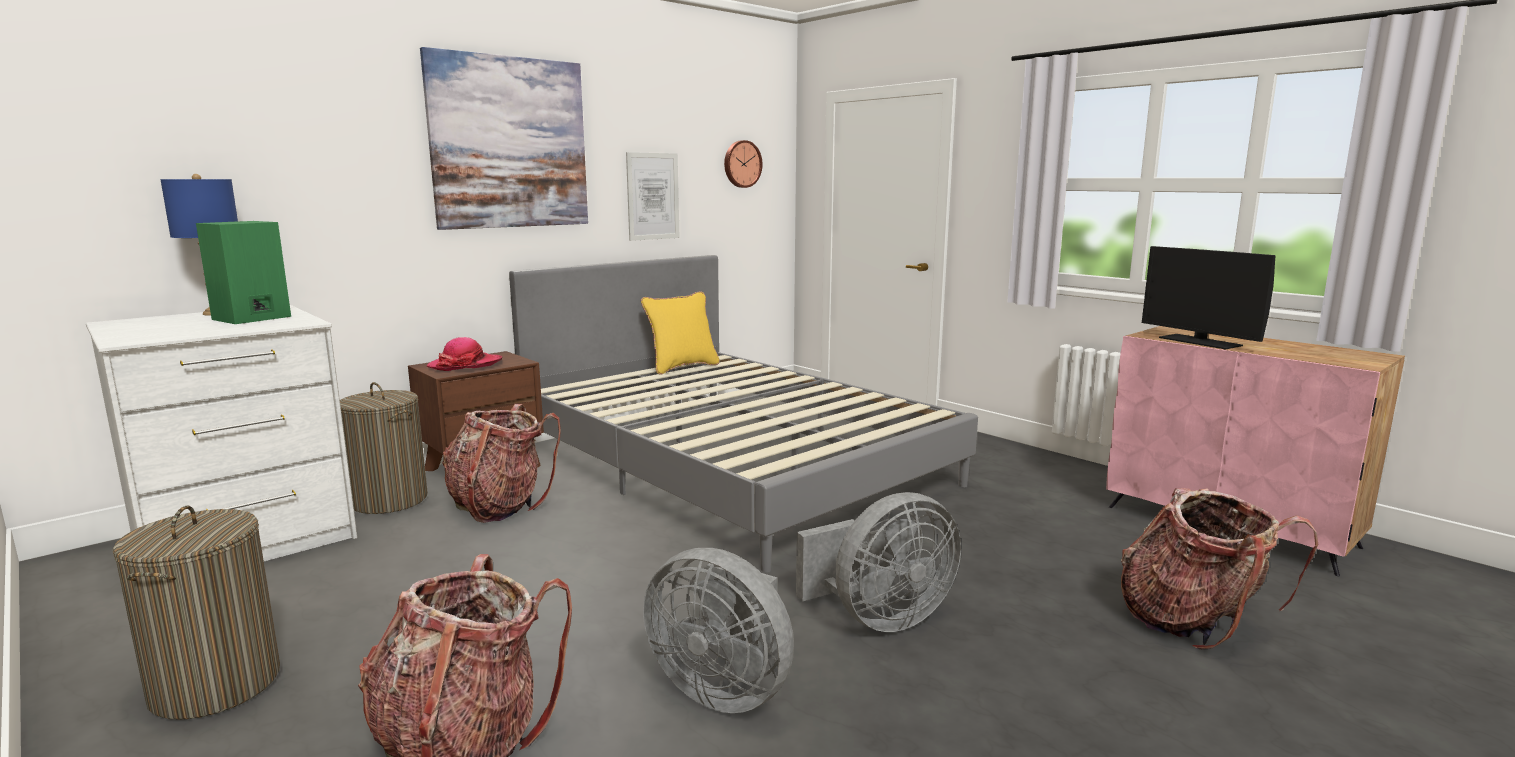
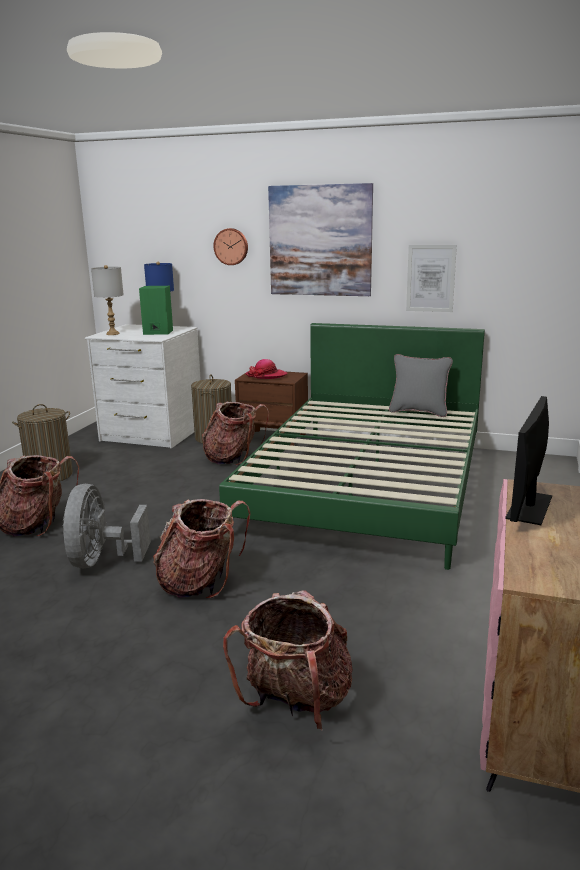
camera: 60 degrees right, 5 degrees up
grey bed [509,255,978,572] -> green bed [219,323,485,570]
yellow pillow [641,291,720,375] -> grey pillow [389,354,453,417]
wall clock [724,140,762,188] -> wall clock moved to [213,228,248,265]
grey fan [796,492,961,632] -> backpack [153,499,251,599]
none -> grey table lamp [91,265,124,335]

